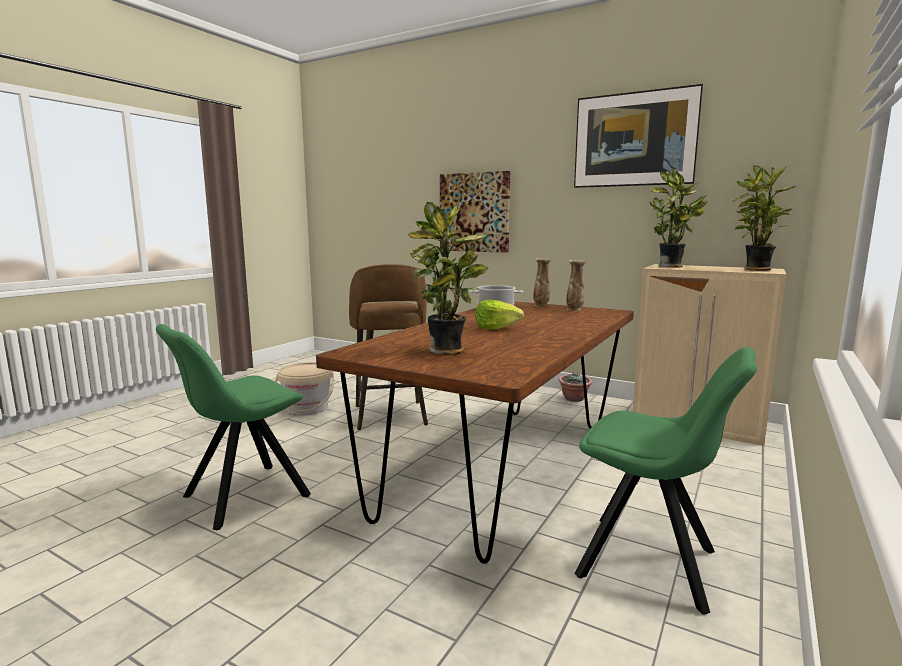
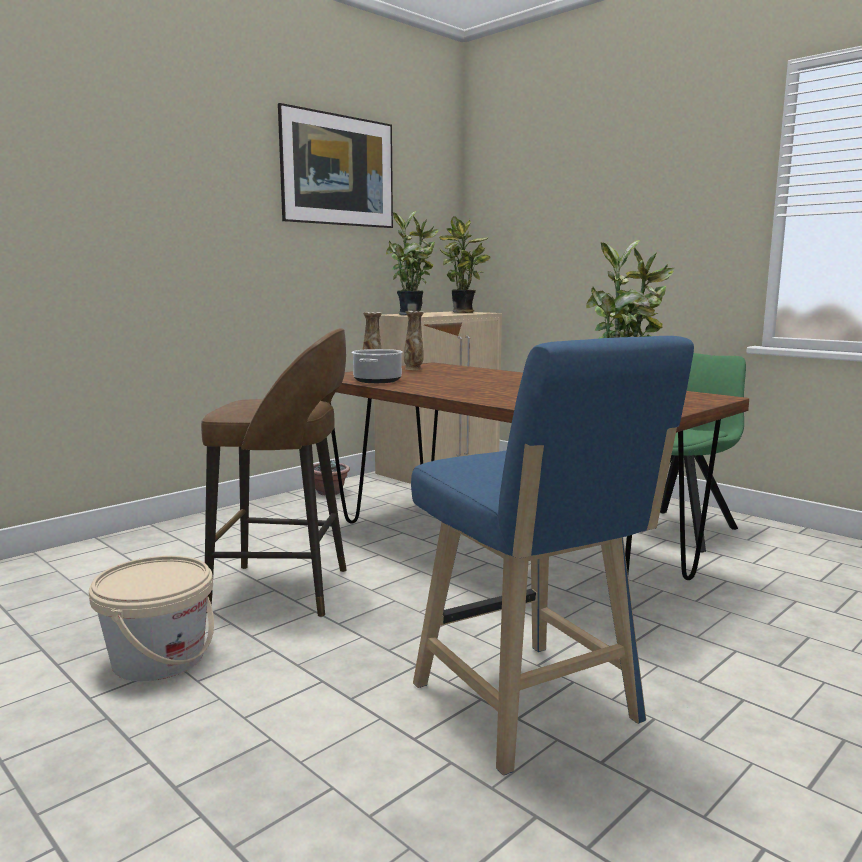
camera: 75 degrees left, 0 degrees up
green chair [156,324,311,530] -> blue stool [411,336,694,776]
picture [440,171,510,253] -> none
lettuce [475,300,524,329] -> none

